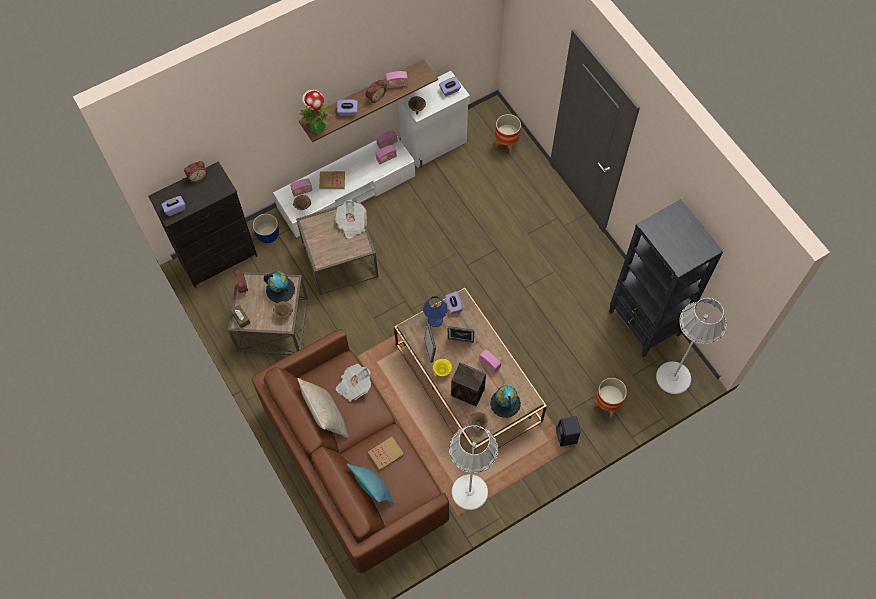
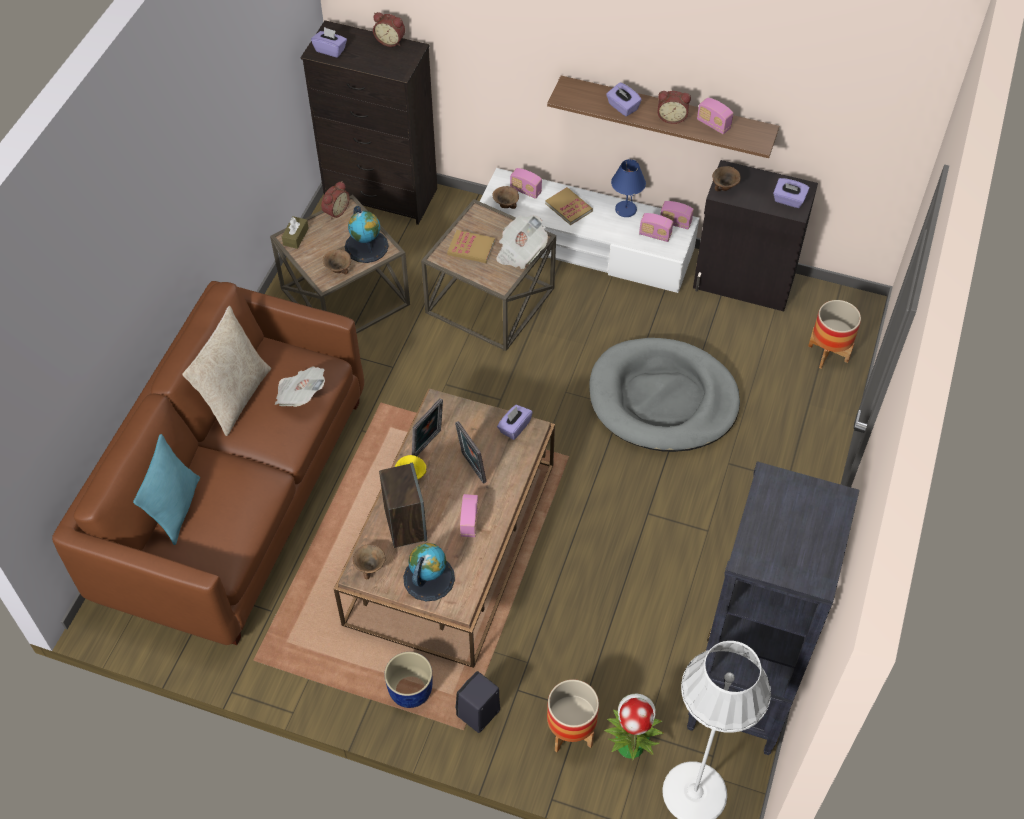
camera: 50 degrees right, 10 degrees down
blue planter [253,214,279,243] -> blue planter moved to [384,652,433,708]
potted plant [300,90,333,133] -> potted plant moved to [604,694,664,760]
book [368,437,404,471] -> book moved to [447,230,495,263]
white cabinet [398,71,470,168] -> black cabinet [693,160,818,311]
blue table lamp [423,296,448,327] -> blue table lamp moved to [611,159,646,217]
white floor lamp [449,425,498,510] -> none
none -> grey dog bed [589,338,740,452]

